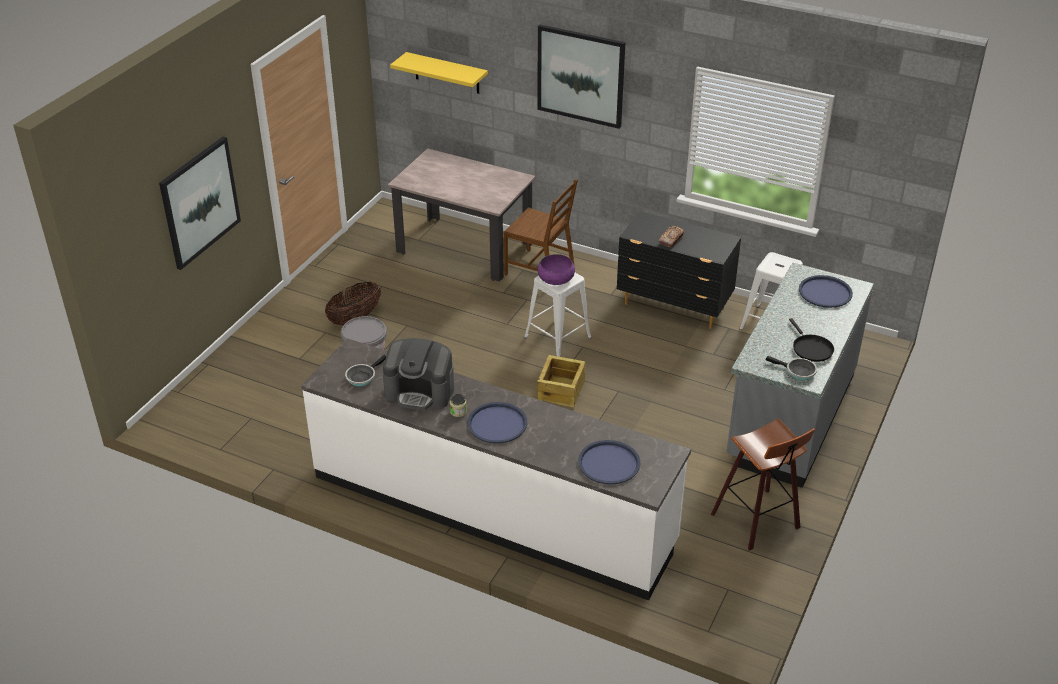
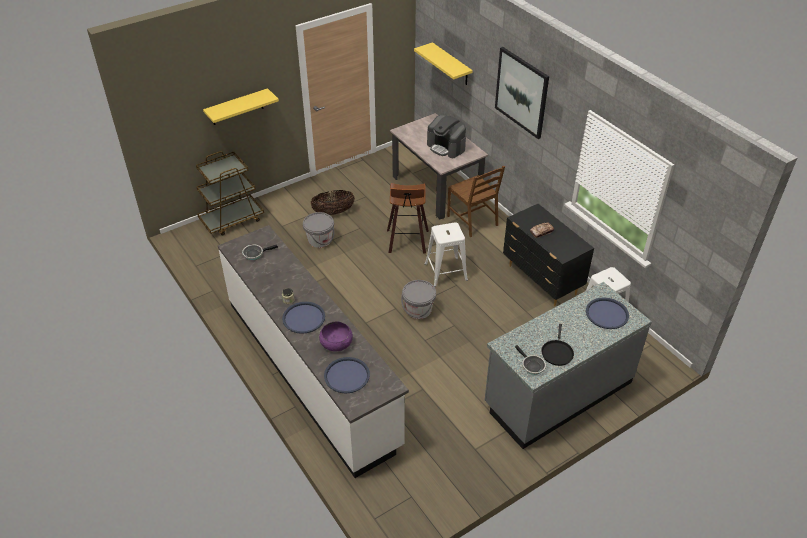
camera: 30 degrees right, 5 degrees up
picture [159,137,241,270] -> yellow shelf [203,88,279,125]
coffee machine [383,338,454,410] -> coffee machine moved to [427,115,466,158]
crate [537,355,586,408] -> grey bucket [401,280,436,319]
purple bowl [538,254,575,285] -> purple bowl moved to [319,321,353,352]
stool [711,419,815,551] -> stool moved to [387,183,429,254]
none -> brown cart [196,151,264,236]

